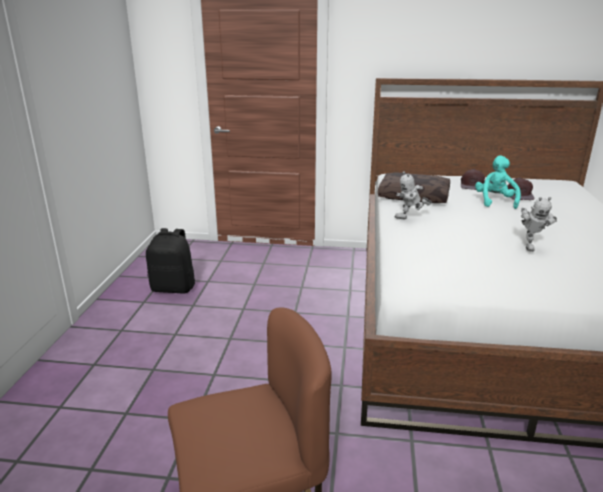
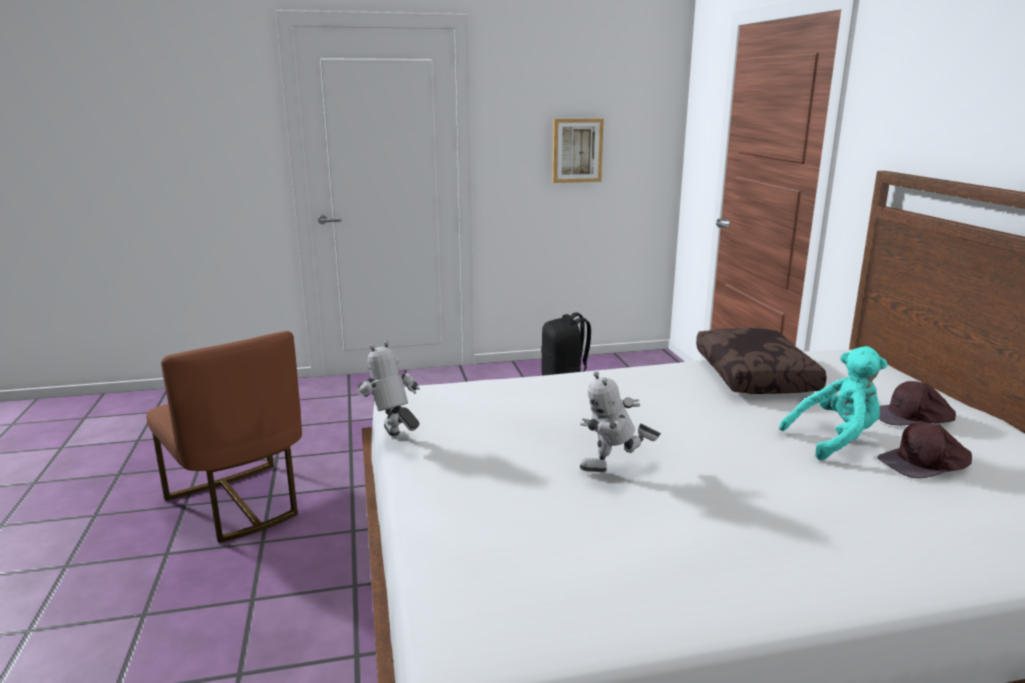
camera: 70 degrees right, 5 degrees down
toy robot [394,171,432,219] -> toy robot moved to [357,340,420,436]
none -> picture [552,118,604,183]

